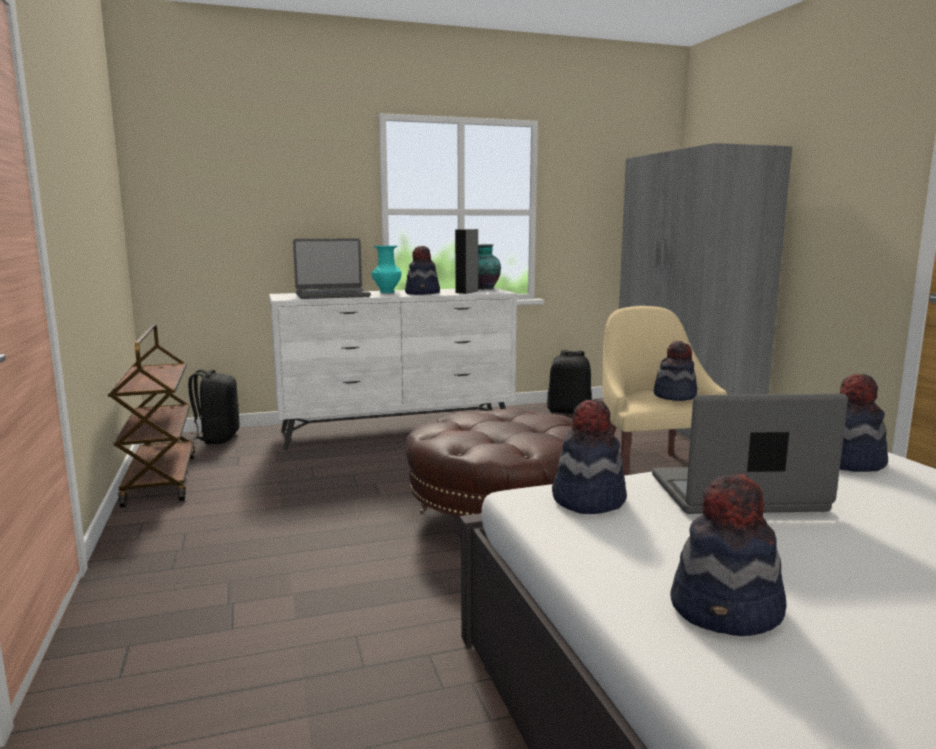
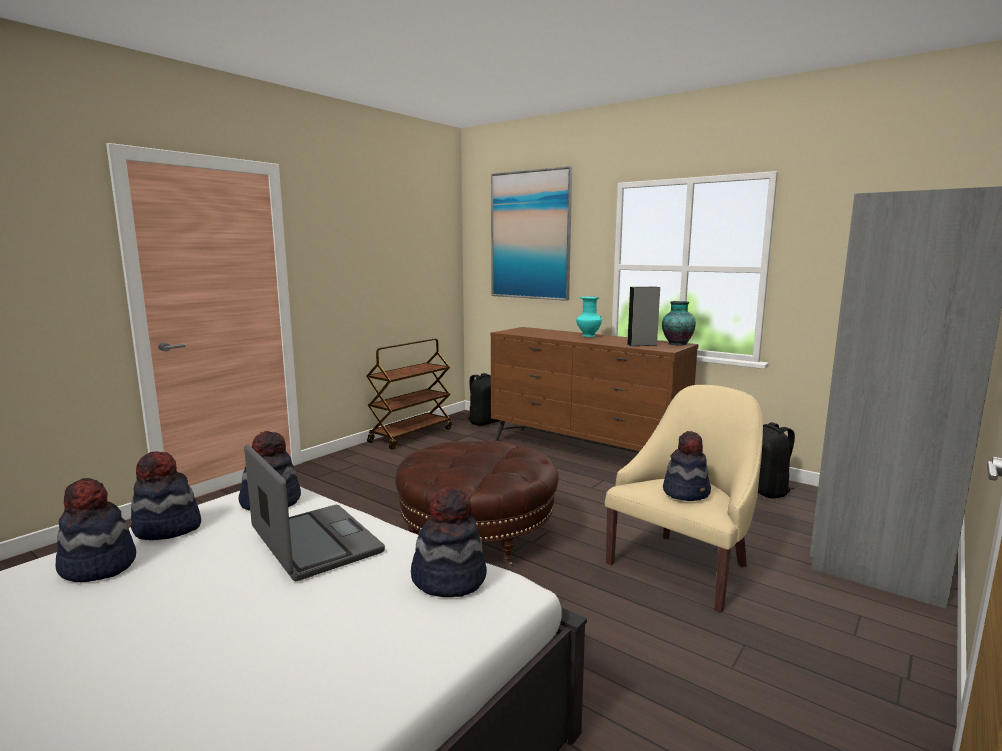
camera: 55 degrees right, 0 degrees up
white dresser [269,288,517,450] -> brown dresser [491,327,698,453]
laptop [293,238,371,299] -> none
hat [405,246,440,295] -> hat moved to [130,451,201,540]
none -> picture [491,166,572,301]

